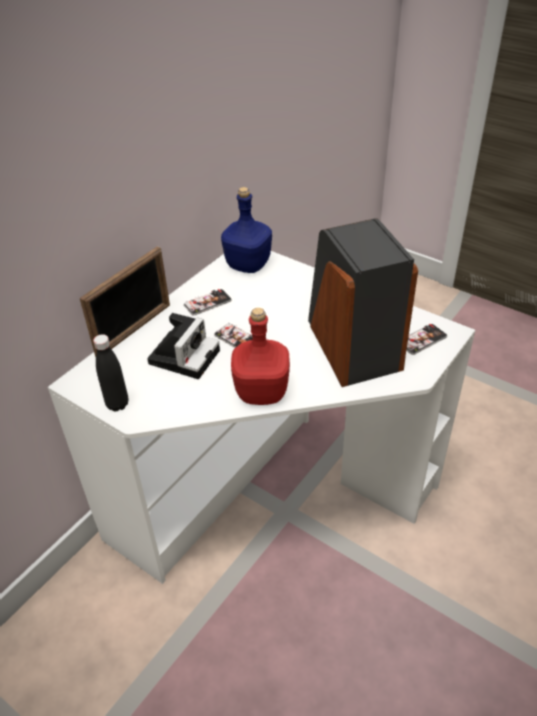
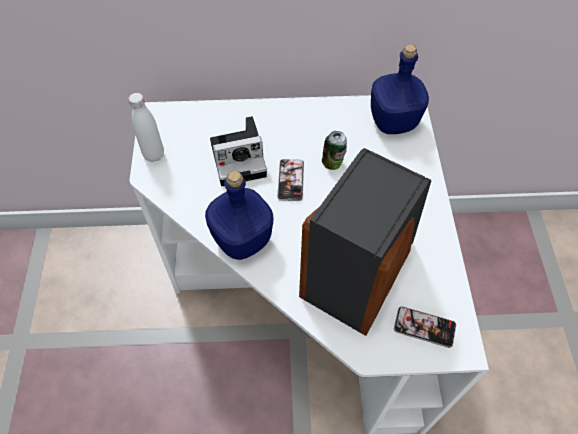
camera: 50 degrees right, 15 degrees up
picture frame [80,246,170,357] -> none
black bottle [93,334,128,411] -> white bottle [129,93,164,162]
phone [184,289,232,316] -> none
red bottle [231,308,290,405] -> blue bottle [205,171,273,260]
none -> can [322,131,347,170]

